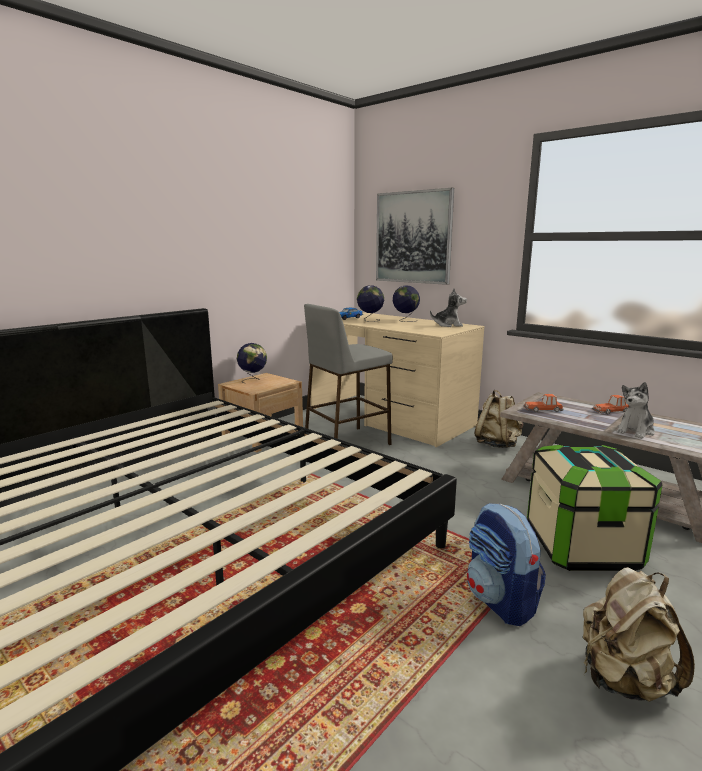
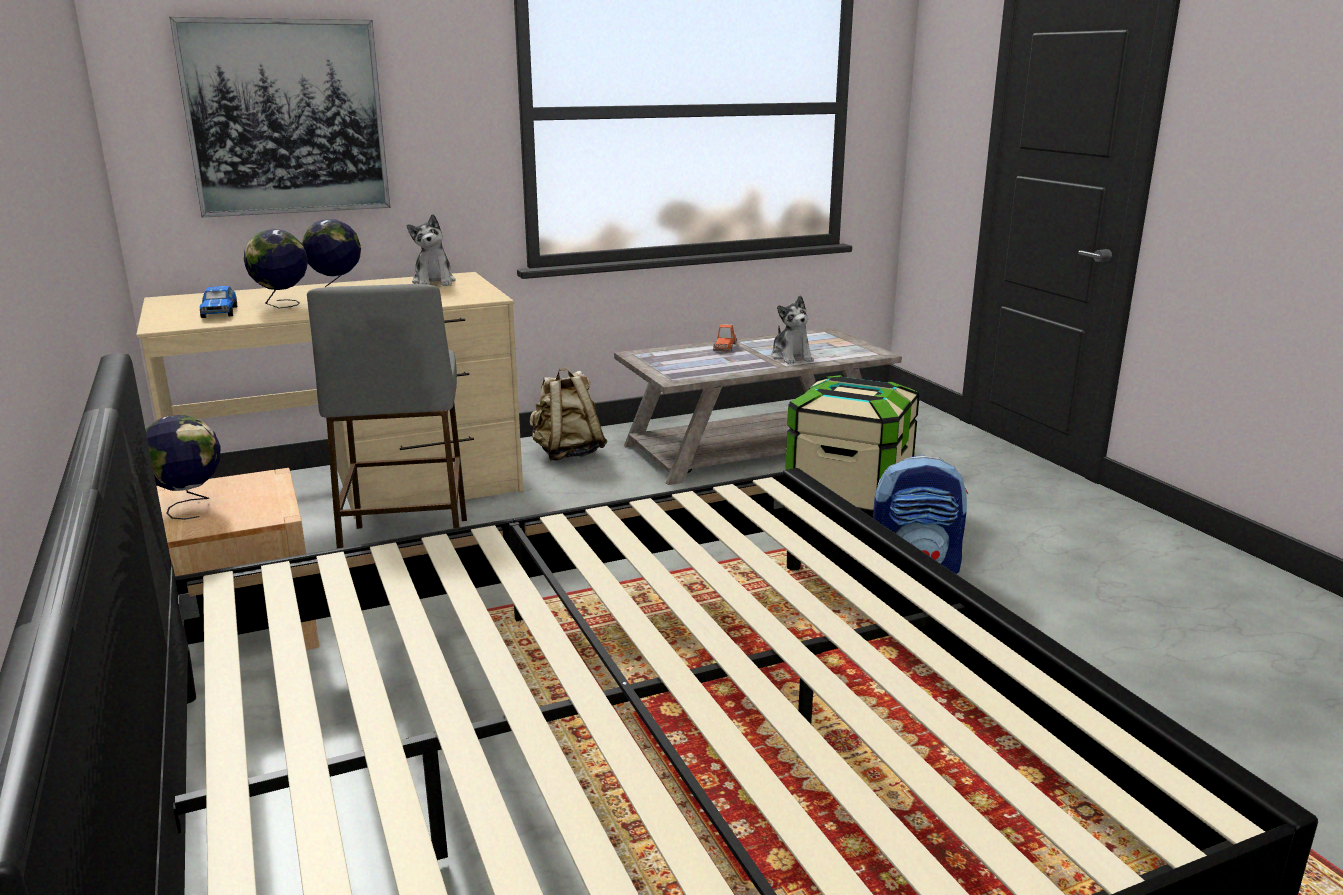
camera: 65 degrees left, 5 degrees up
plush toy [430,289,467,327] -> plush toy turned 135 degrees clockwise [407,214,456,286]
toy car [523,394,563,412] -> none
beige backpack [583,567,695,702] -> none

